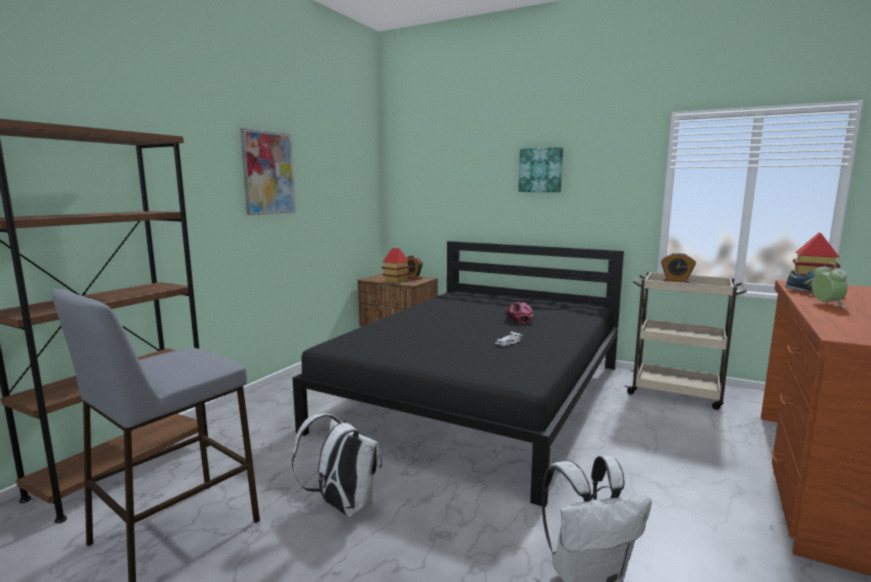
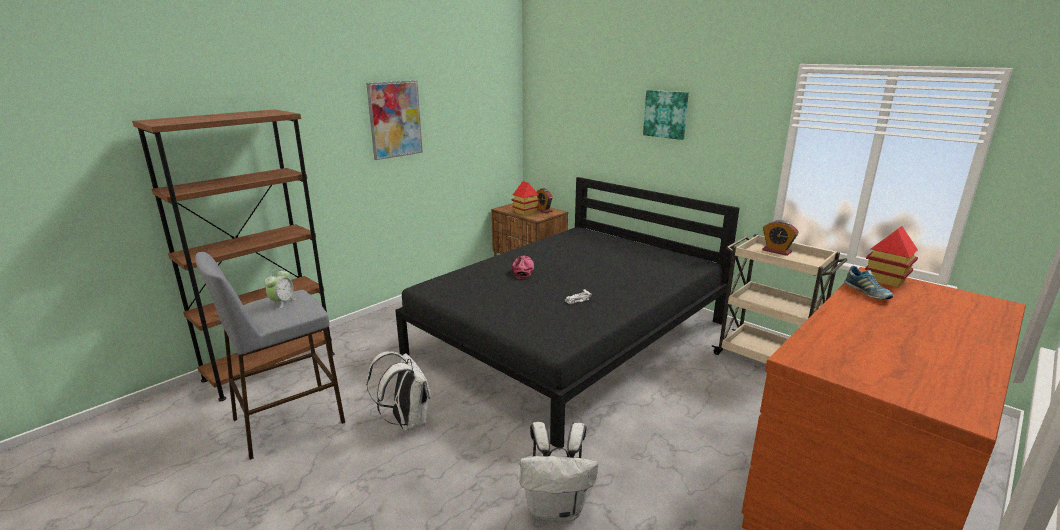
camera: 15 degrees right, 10 degrees up
cap [505,302,534,324] -> cap moved to [512,256,534,279]
alarm clock [812,263,847,308] -> alarm clock moved to [265,269,296,309]

